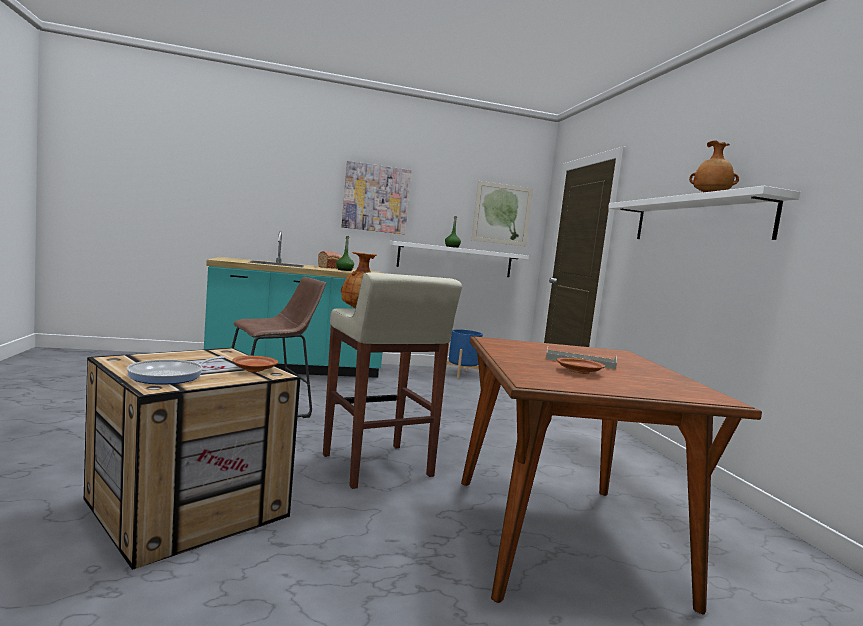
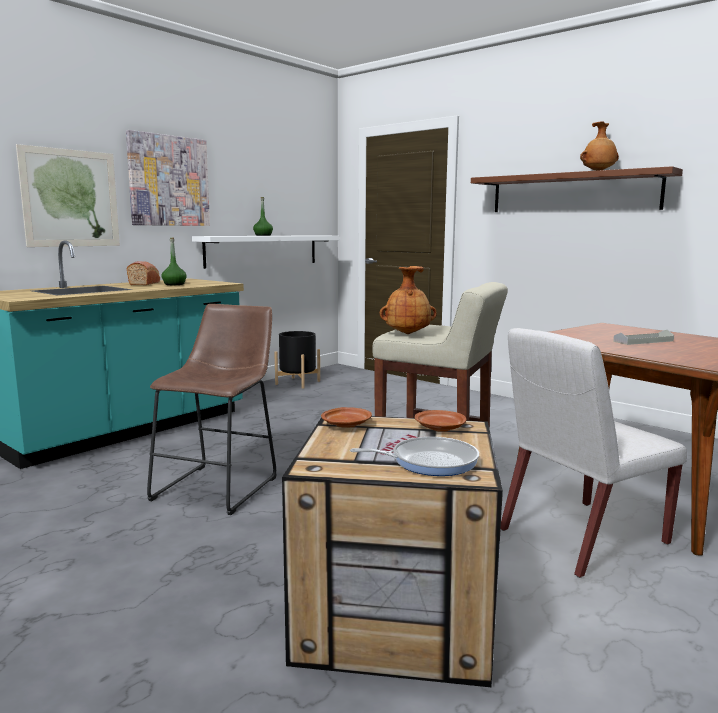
camera: 35 degrees left, 5 degrees up
frying pan [126,356,225,385] -> frying pan turned 90 degrees counterclockwise [350,437,479,476]
blue planter [446,329,483,378] -> black planter [274,331,320,389]
picture [471,181,533,246] -> picture moved to [16,144,120,247]
brown plate [556,358,605,374] -> brown plate moved to [321,407,372,428]
white shelf [608,186,800,240] -> brown shelf [471,166,683,212]
none -> white chair [501,328,687,578]

